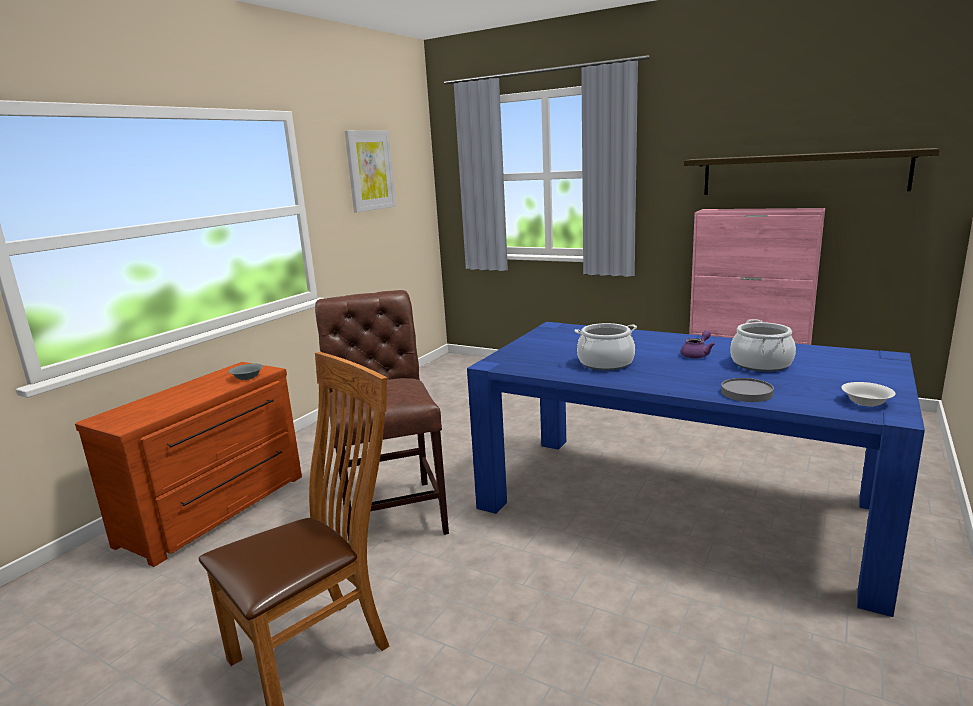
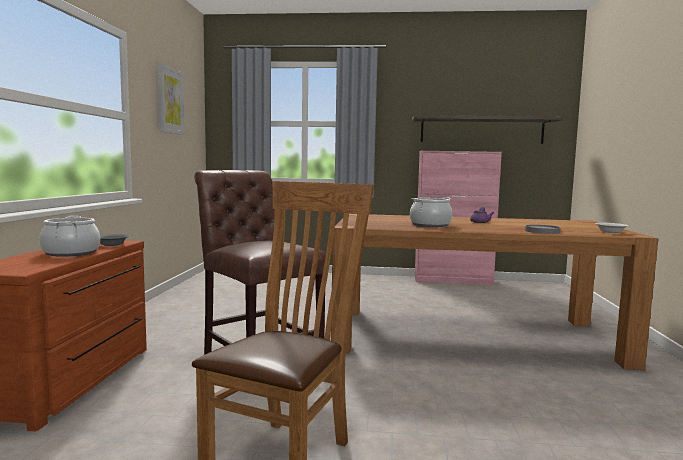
camera: 25 degrees left, 10 degrees down
blue dining table [467,322,925,617] -> brown dining table [331,214,658,370]
cooking pot [730,319,796,372] -> cooking pot moved to [39,216,100,257]

